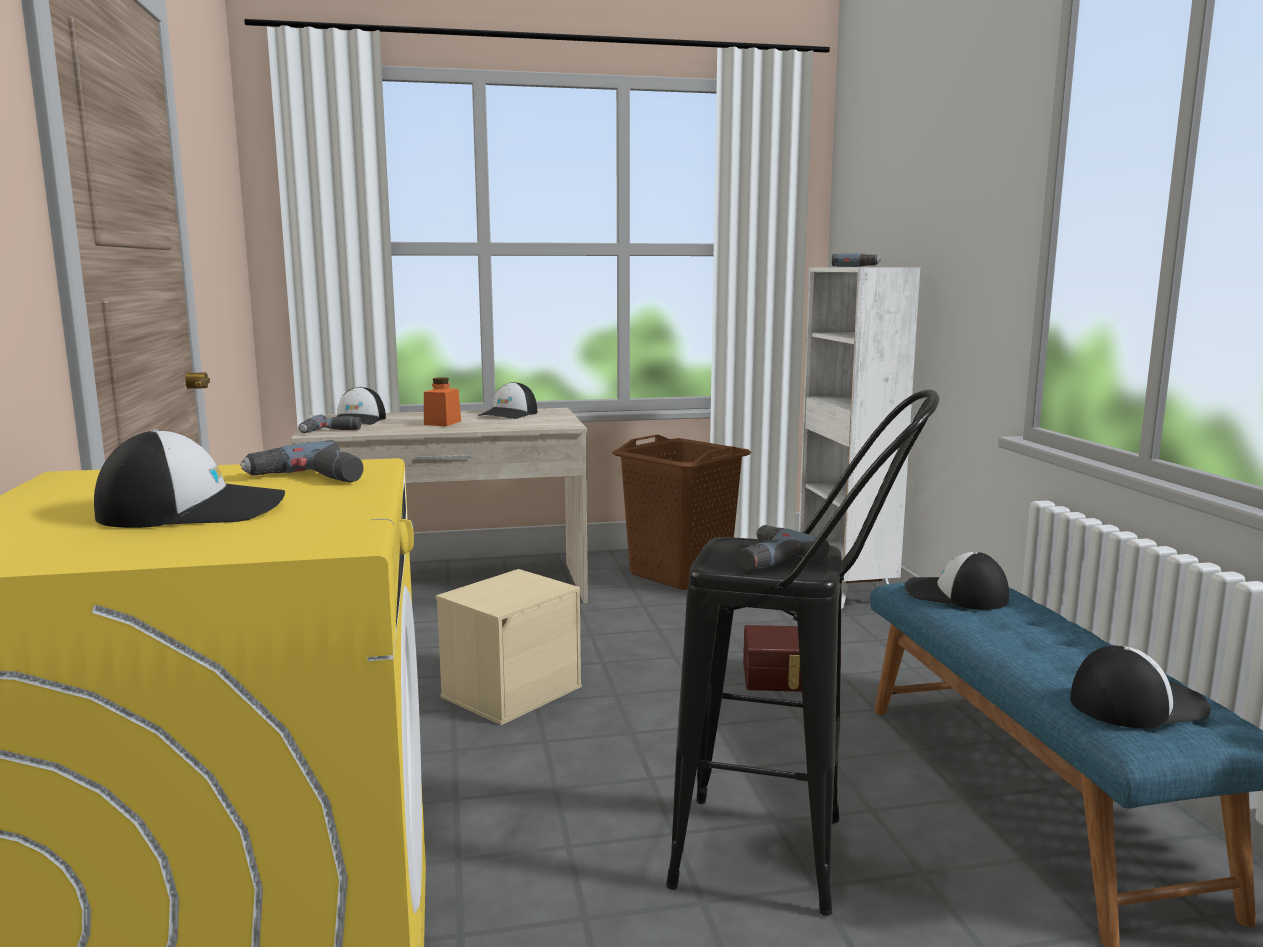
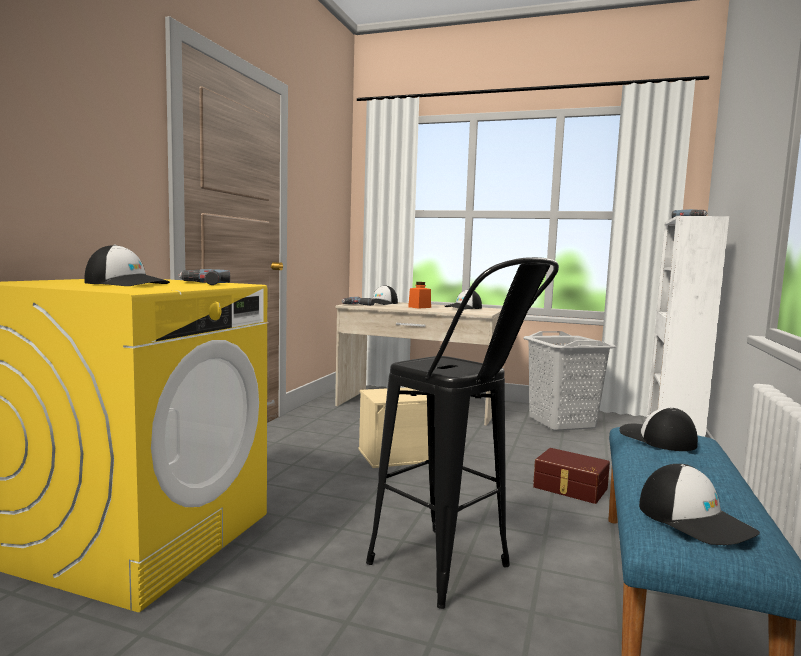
camera: 30 degrees right, 5 degrees down
brown laundry basket [612,434,751,590] -> grey laundry basket [523,331,616,431]
power drill [739,525,829,571] -> none
cap [1070,646,1211,728] -> cap turned 45 degrees clockwise [639,464,760,545]

